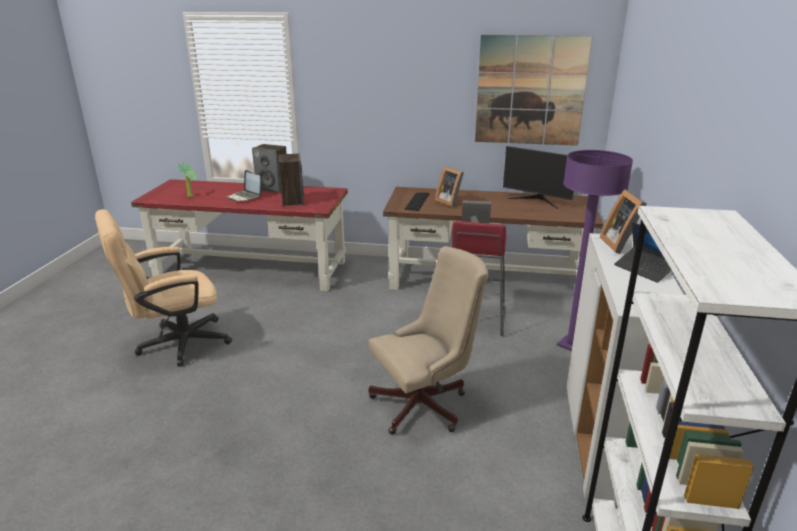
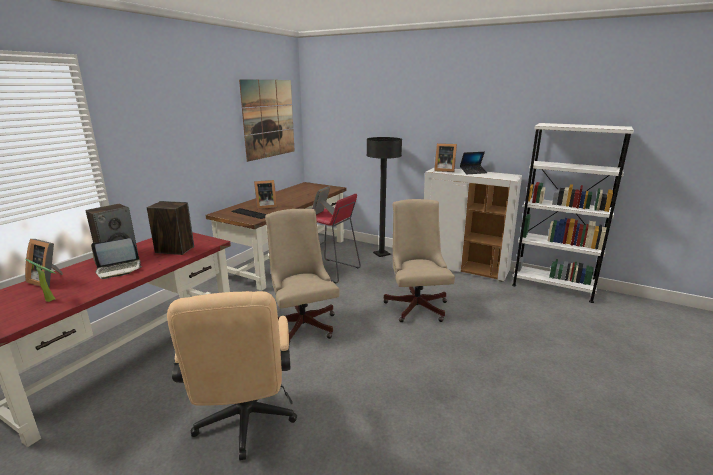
camera: 70 degrees left, 5 degrees down
monitor [503,146,574,209] -> none
purple floor lamp [557,150,633,351] -> black floor lamp [366,137,402,257]
none -> picture frame [25,239,63,287]
none -> beige office chair [265,209,340,344]

